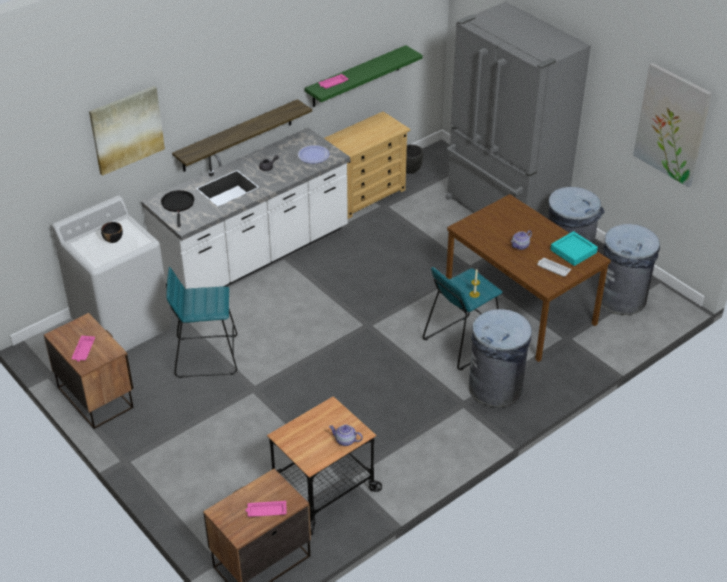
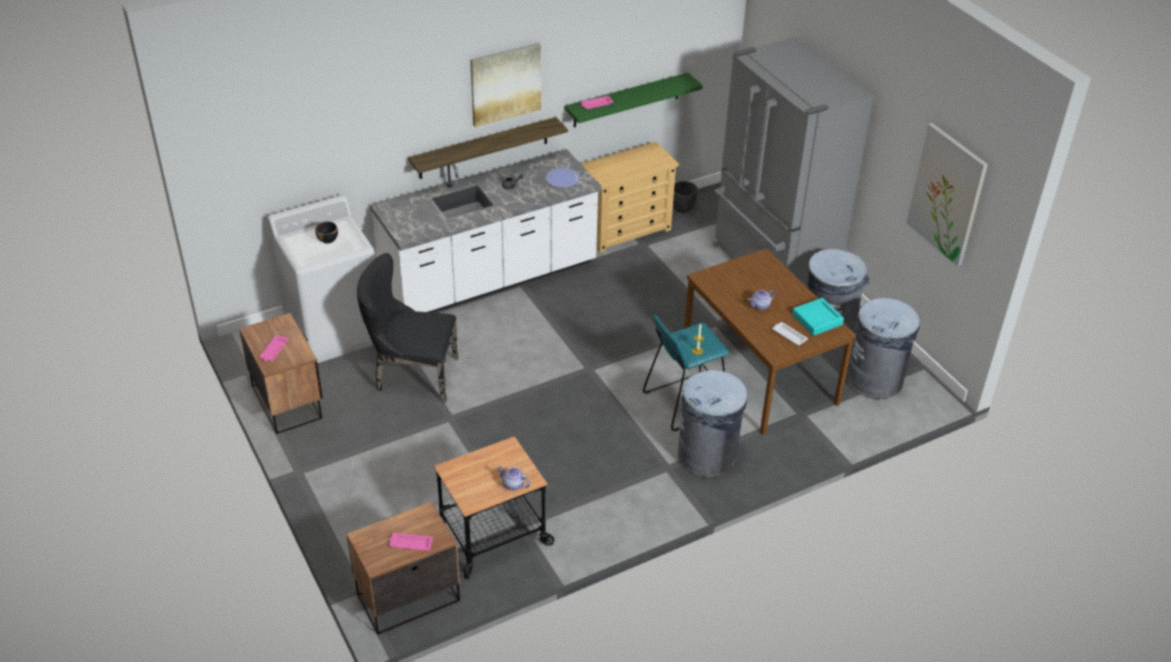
camera: 10 degrees right, 0 degrees up
picture [89,86,165,176] -> picture moved to [470,43,541,127]
black frying pan [161,190,194,227] -> none
turquoise stool [166,267,237,378] -> black chair [357,253,459,403]

